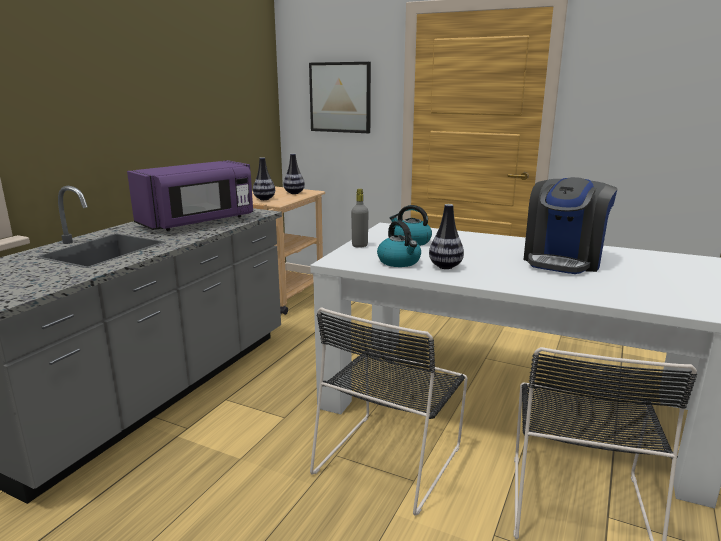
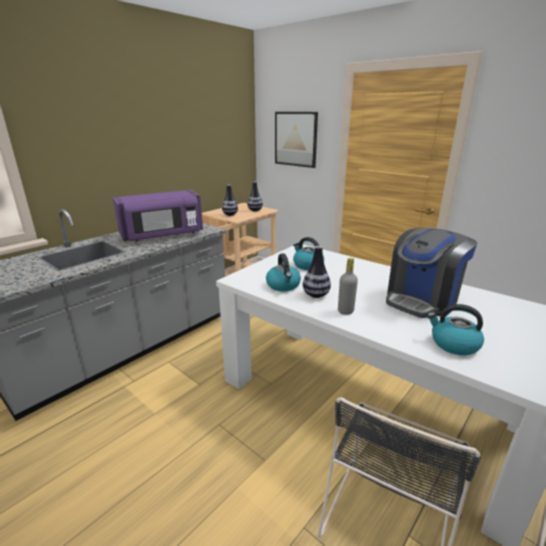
camera: 15 degrees right, 5 degrees up
black chair [310,307,468,516] -> none
grey bottle [351,189,369,248] -> grey bottle moved to [338,258,358,315]
none -> kettle [427,304,484,355]

